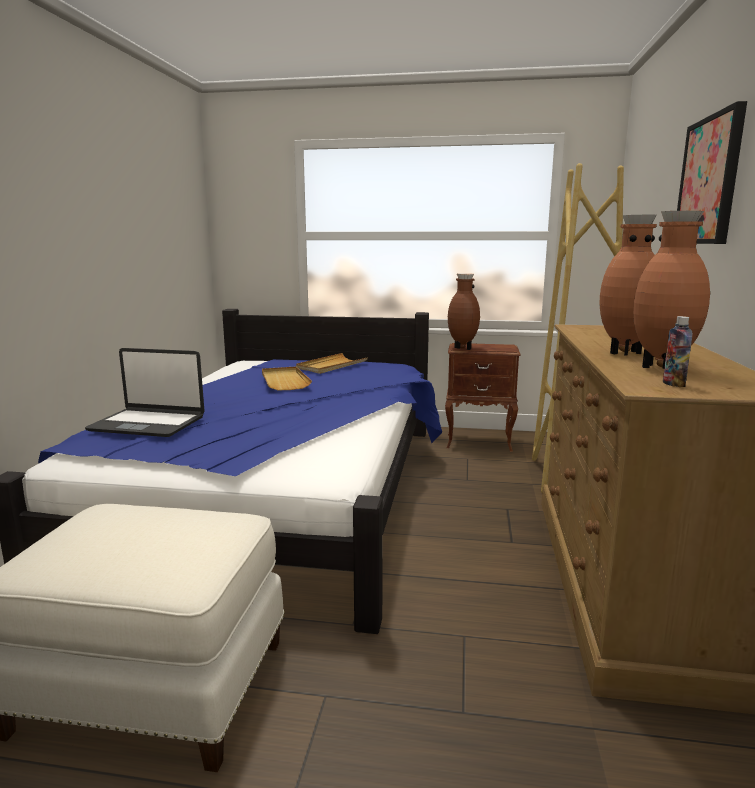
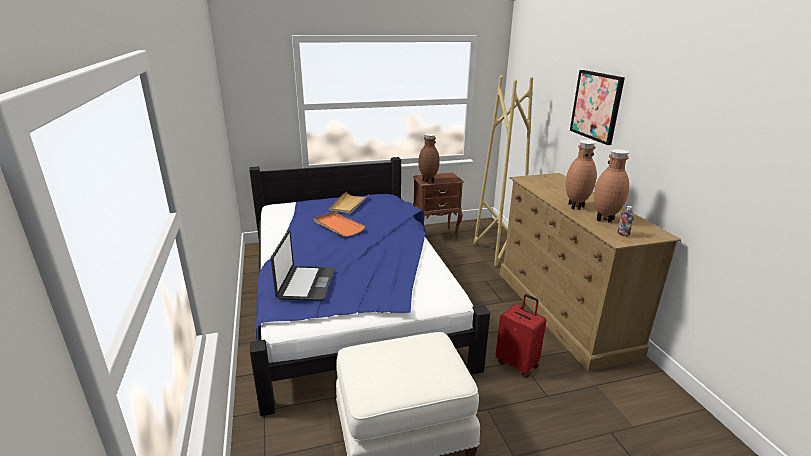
camera: 25 degrees left, 10 degrees up
laptop [85,348,205,437] -> laptop turned 75 degrees counterclockwise [270,230,335,301]
beige tray [262,367,312,390] -> orange tray [314,212,365,237]
none -> red suitcase [496,294,546,378]

